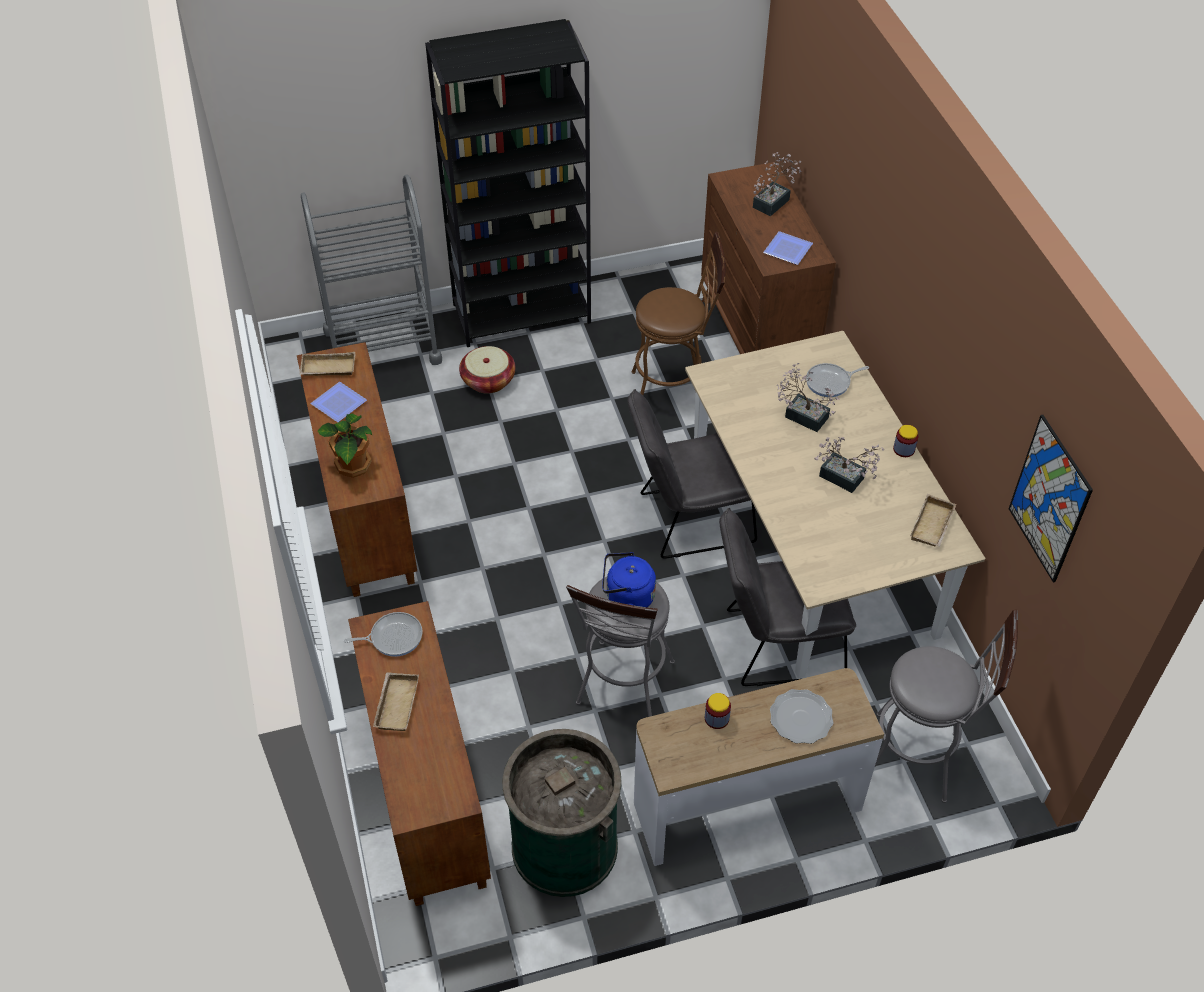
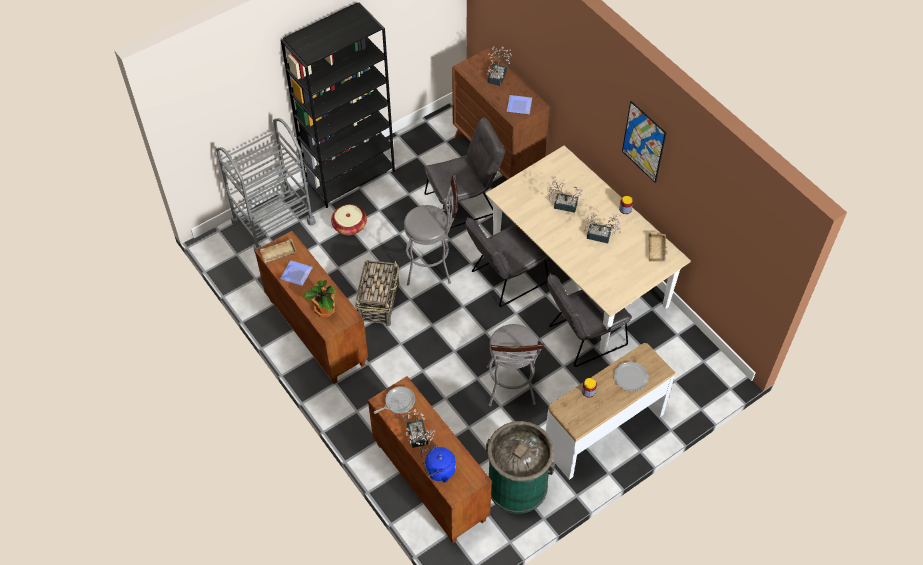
camera: 20 degrees left, 5 degrees up
beige tray [373,672,419,731] -> potted plant [403,409,435,449]
blue kettle [602,552,656,607] -> blue kettle moved to [421,446,456,483]
brown stool [632,232,725,395] -> grey chair [424,117,505,228]
frying pan [806,363,869,397] -> none
grey stool [875,610,1018,803] -> grey stool moved to [404,175,458,285]
picture [1009,415,1093,582] -> picture moved to [622,101,666,183]
none -> basket [355,260,399,326]

